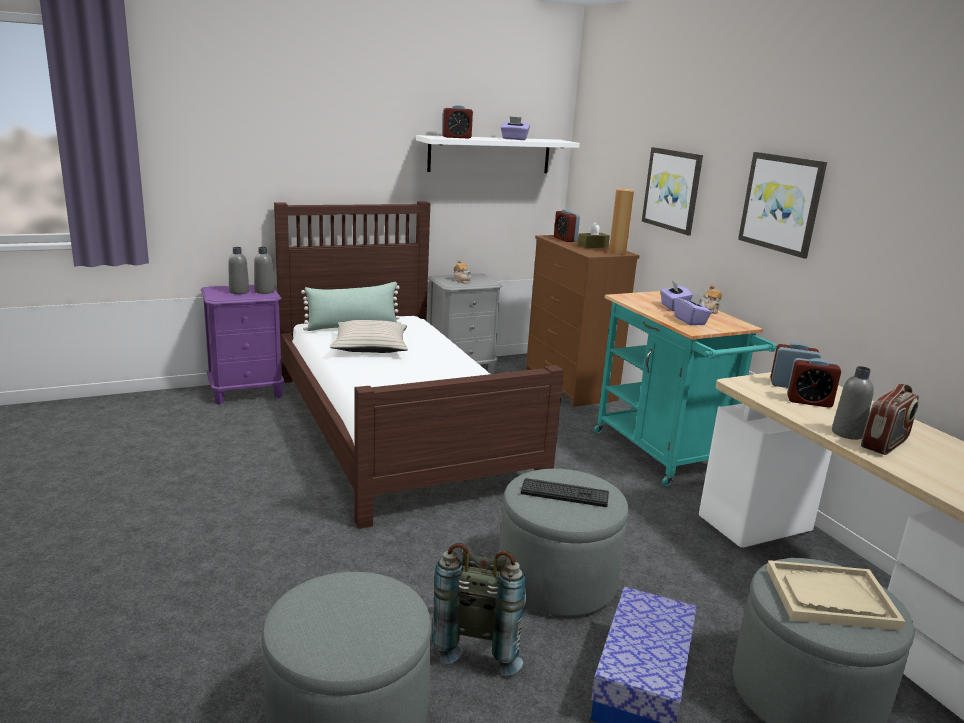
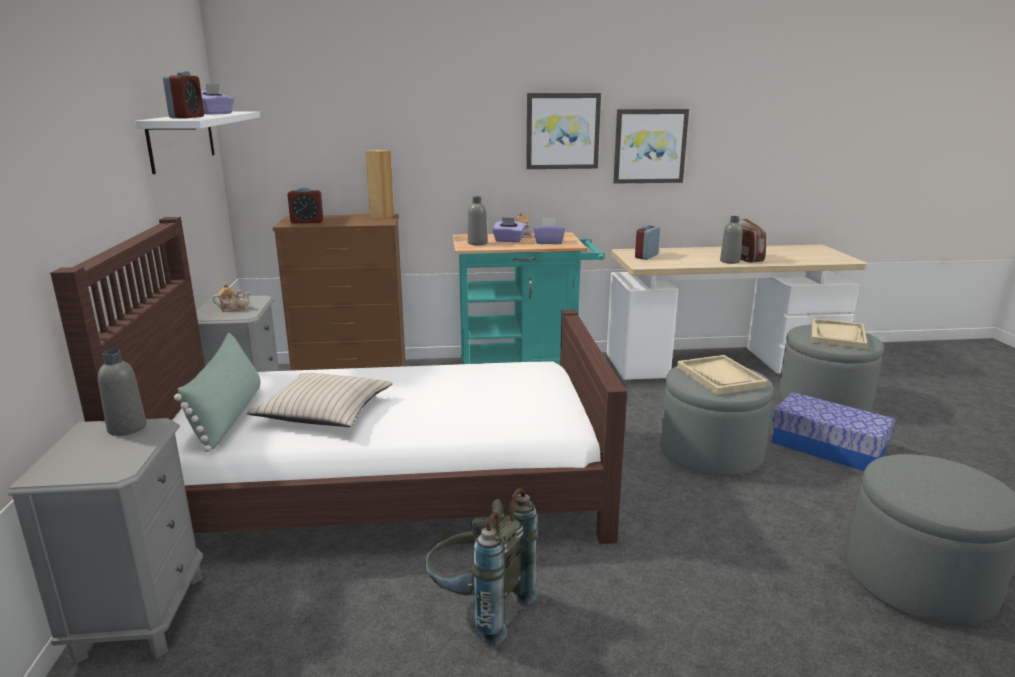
camera: 70 degrees left, 0 degrees up
purple nightstand [201,285,284,404] -> grey nightstand [8,418,203,664]
grey bottle [228,247,249,294] -> grey bottle moved to [468,196,487,245]
grey backpack [432,543,527,676] -> grey backpack moved to [426,488,538,646]
keyboard [521,478,609,507] -> beige tray [677,355,768,395]
brown tissue box [578,223,610,248] -> none
picture [642,147,703,235] -> picture moved to [613,109,689,184]
alarm clock [787,358,841,408] -> none

